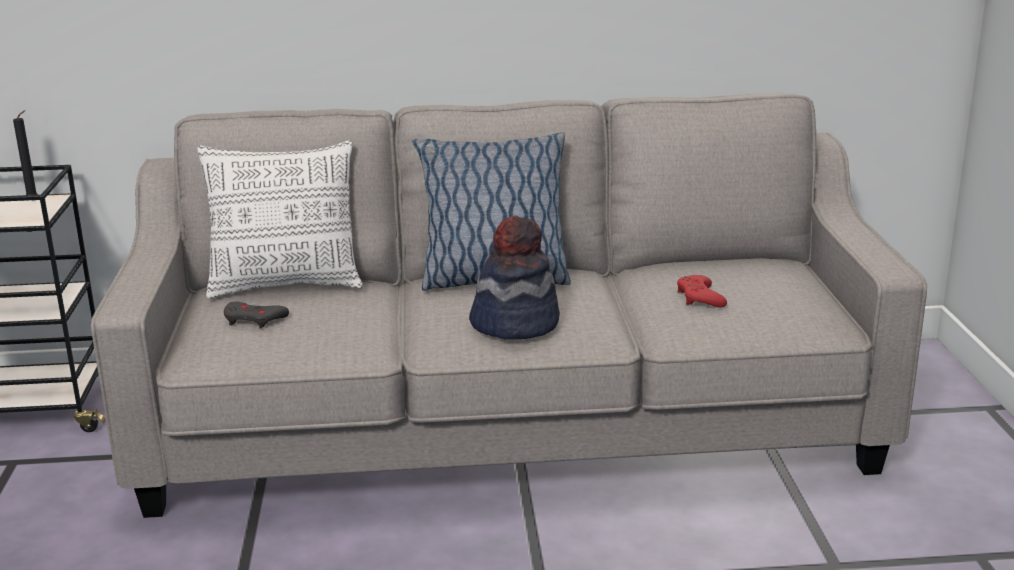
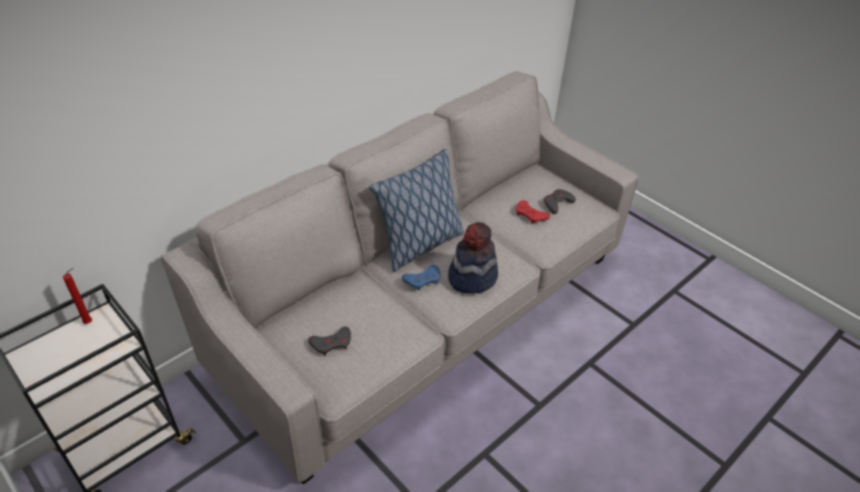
camera: 40 degrees left, 20 degrees up
black candle [13,110,38,196] -> red candle [63,268,92,324]
pillow [197,140,363,299] -> none
none -> blue game controller [402,265,441,291]
none -> grey game controller [544,189,576,214]

